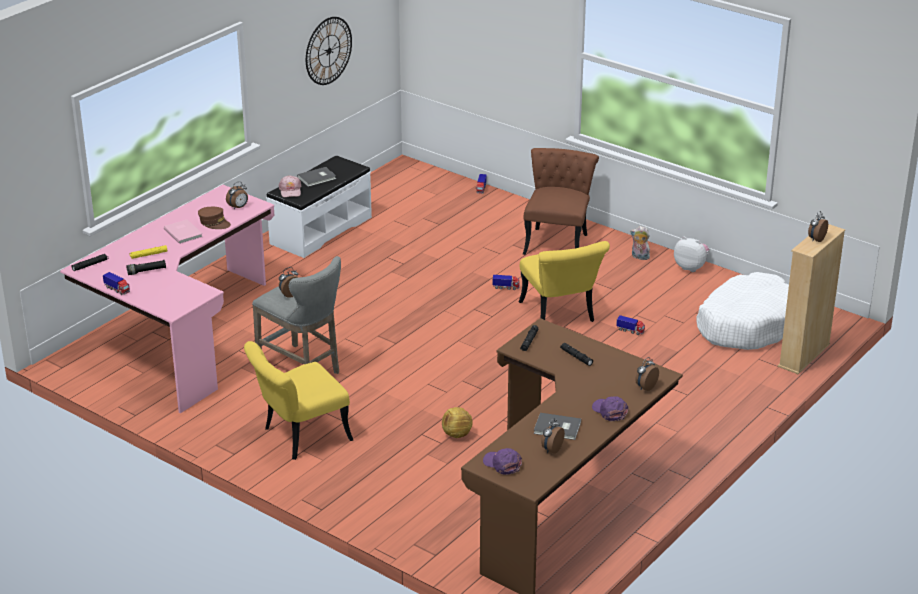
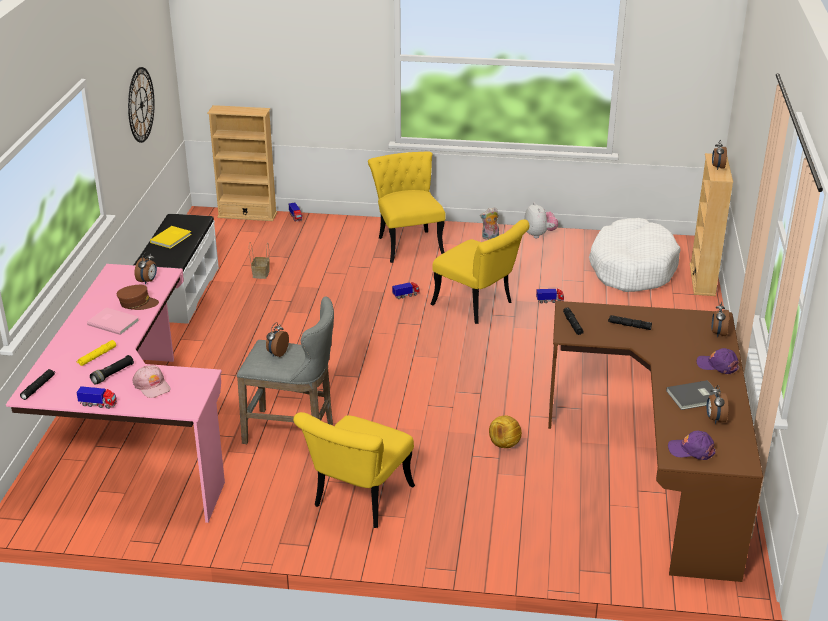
camera: 30 degrees left, 0 degrees up
pink cap [278,175,302,197] -> pink cap moved to [132,365,171,398]
grey book [297,167,336,187] -> yellow book [150,226,192,249]
brown chair [523,148,599,255] -> yellow chair [368,151,446,263]
plush toy [674,236,709,272] -> plush toy turned 75 degrees clockwise [524,202,558,238]
none -> beige bookcase [207,105,277,221]
none -> basket [249,242,270,279]

